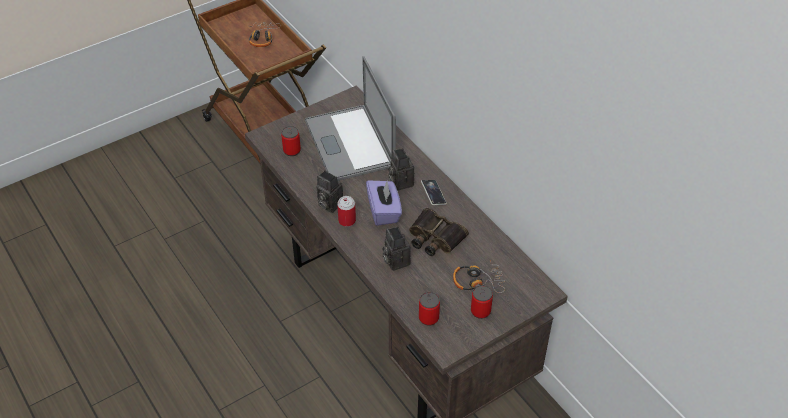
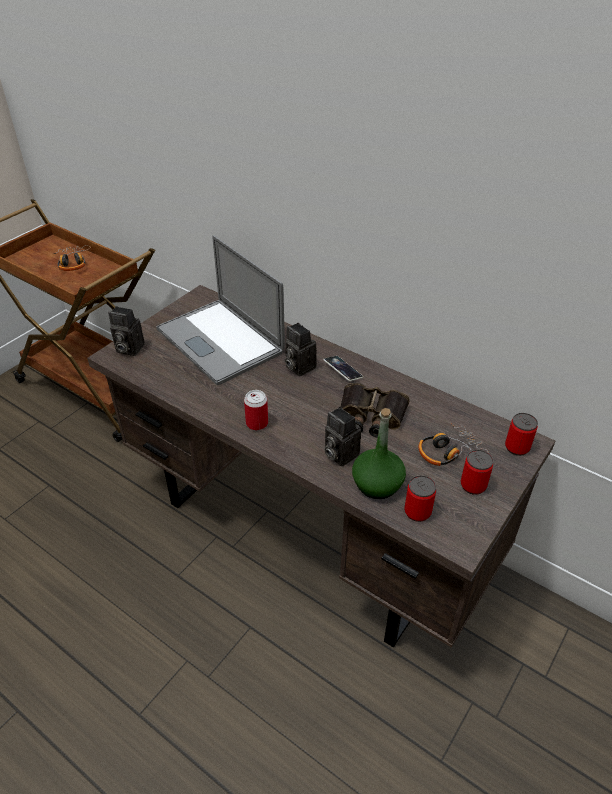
camera: 20 degrees left, 5 degrees down
can [281,126,301,156] -> can moved to [505,413,538,456]
camera [317,171,343,213] -> camera moved to [108,306,145,356]
purple tissue box [366,180,402,226] -> none
none -> green bottle [352,408,406,499]

